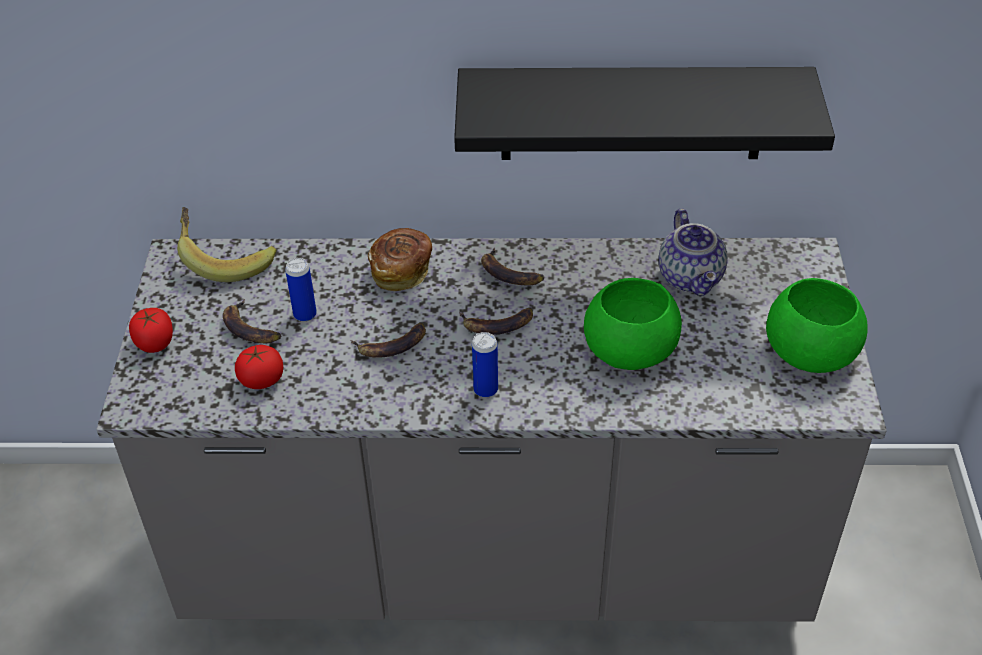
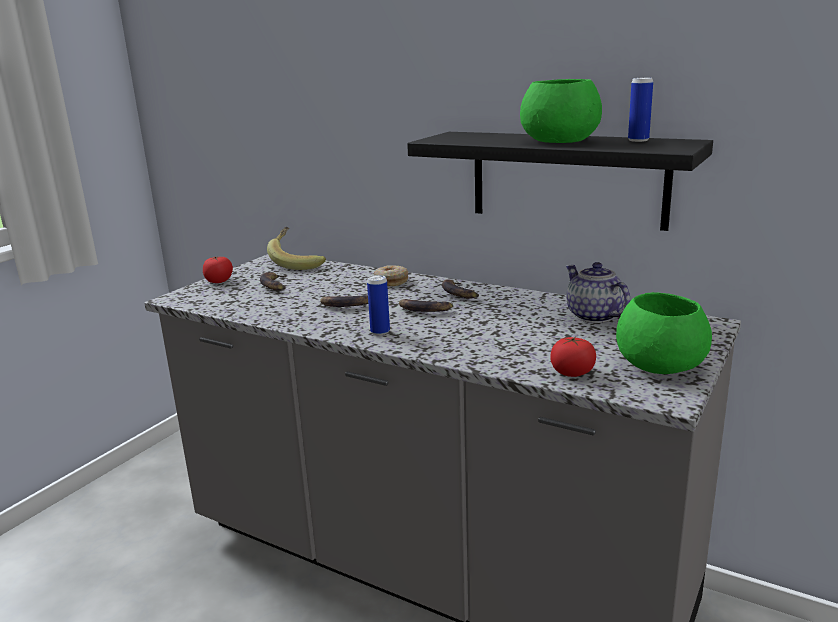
camera: 30 degrees right, 25 degrees down
tomato [235,345,283,389] -> tomato moved to [550,336,596,377]
can [285,258,317,322] -> can moved to [628,78,653,142]
bread [368,228,432,291] -> donut [374,266,408,286]
green bowl [584,278,682,370] -> green bowl moved to [520,79,602,143]
teapot [659,208,728,296] -> teapot turned 135 degrees clockwise [566,262,630,323]

